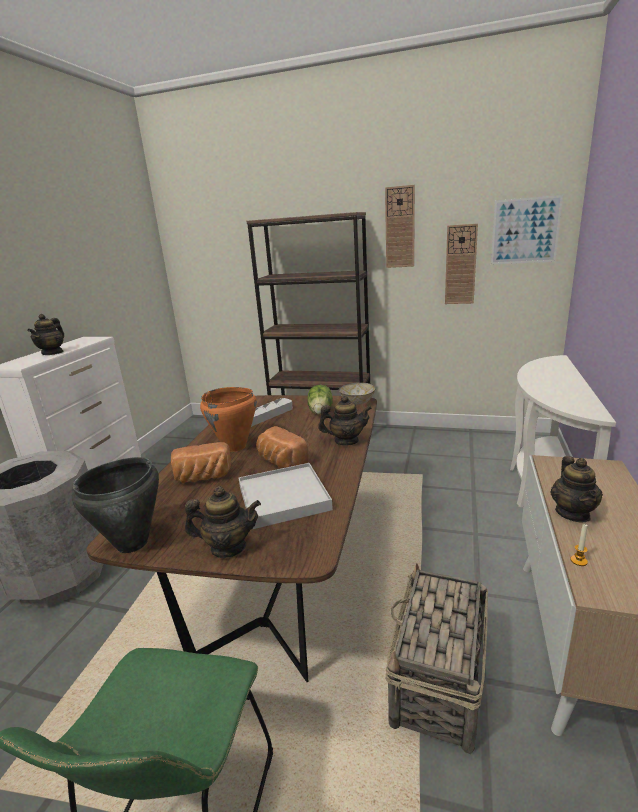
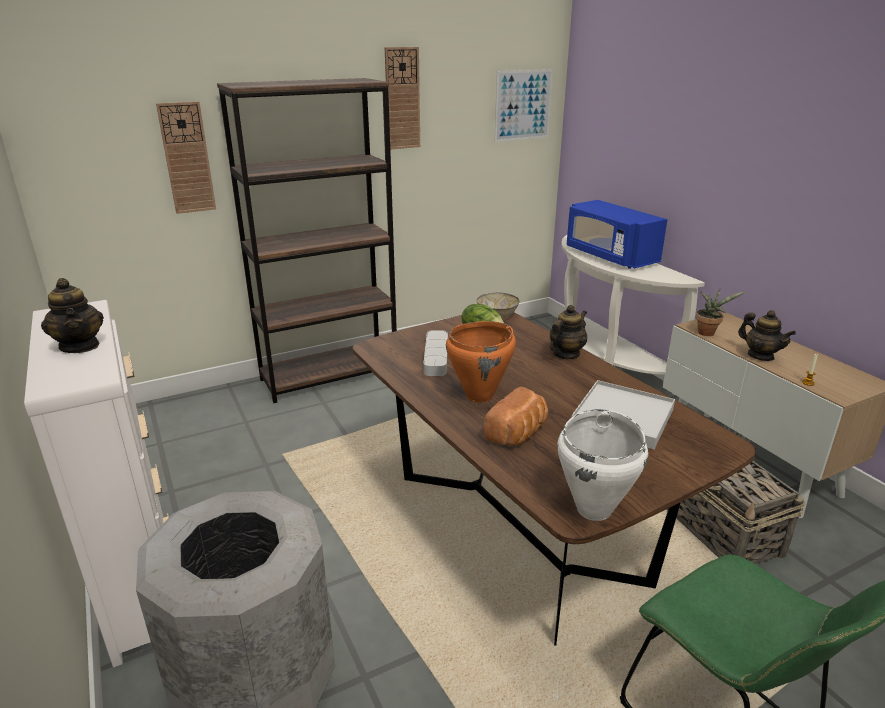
camera: 45 degrees left, 5 degrees up
black cooking pot [72,457,159,553] -> white cooking pot [557,409,648,521]
teapot [185,486,261,558] -> none
bread [256,426,309,468] -> none
wall clock [445,224,478,304] -> wall clock moved to [156,101,216,214]
none -> blue microwave [567,200,667,269]
none -> potted plant [696,289,746,336]

